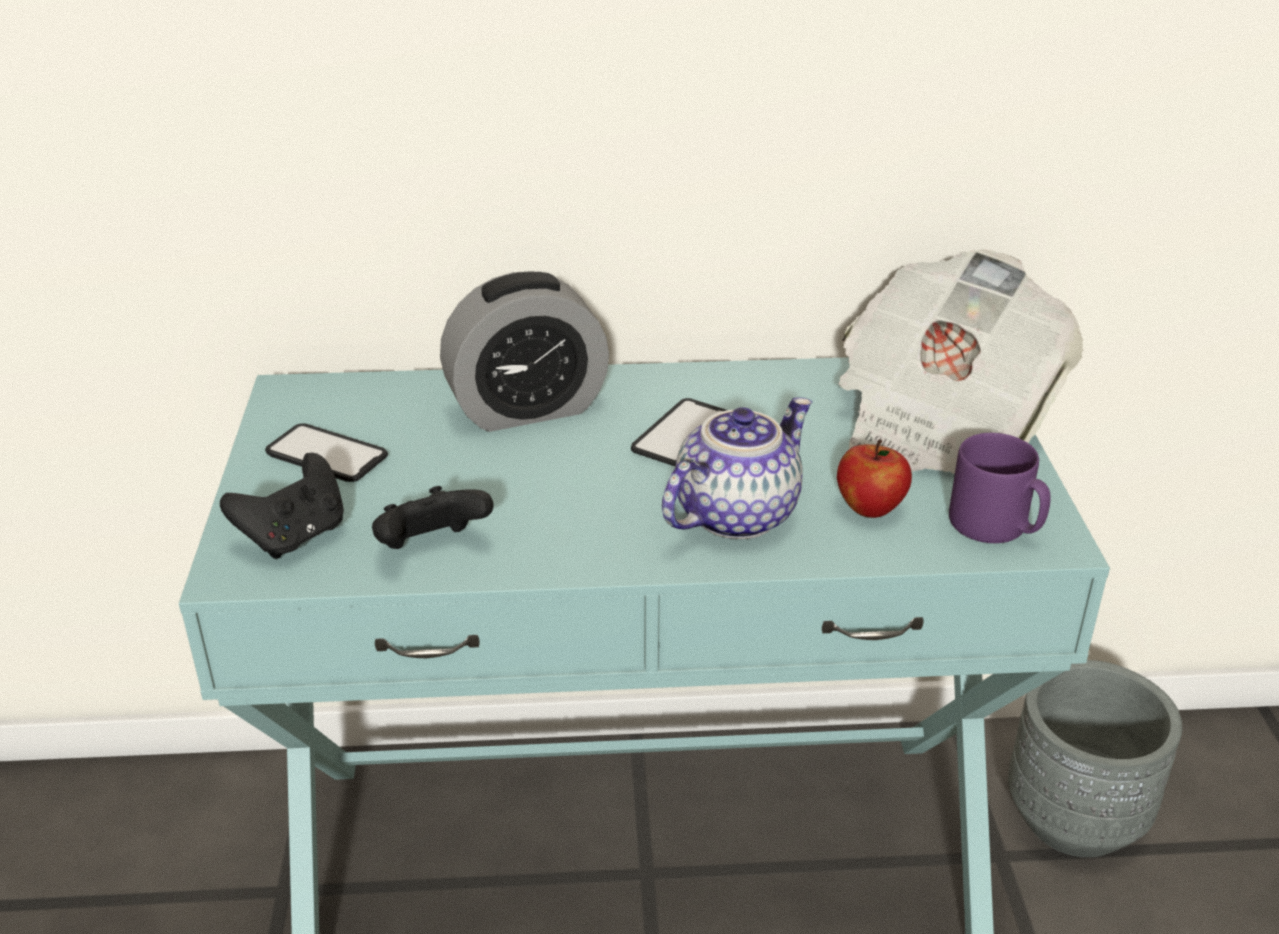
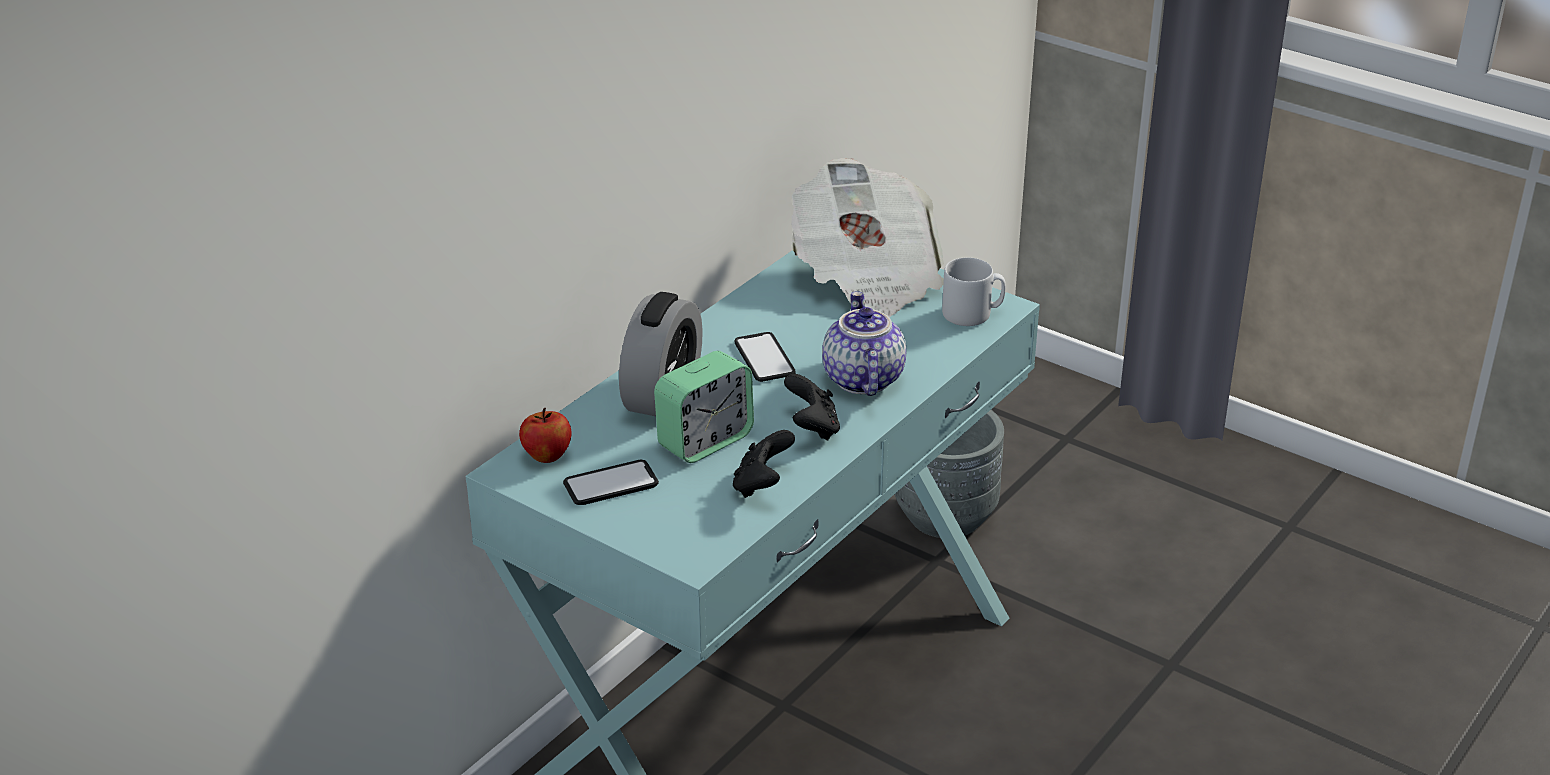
camera: 50 degrees left, 0 degrees up
black game controller [220,453,344,559] -> black game controller moved to [784,374,840,441]
apple [837,439,912,518] -> apple moved to [519,408,572,463]
purple mug [949,433,1051,543] -> grey mug [942,257,1006,326]
none -> alarm clock [654,351,754,463]

